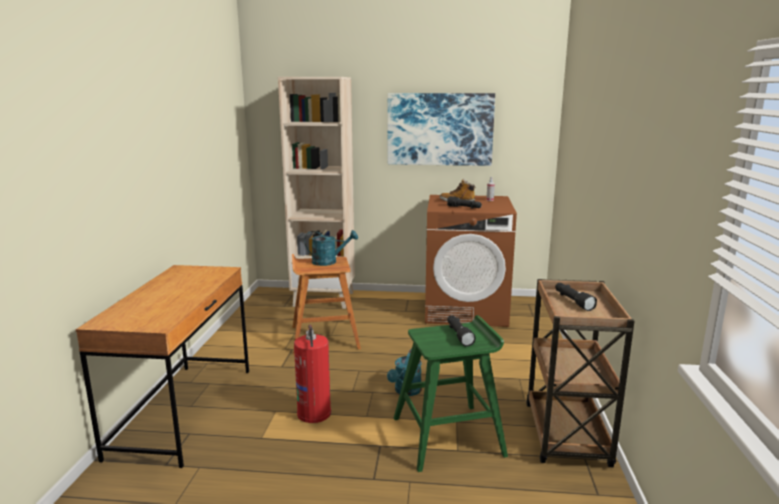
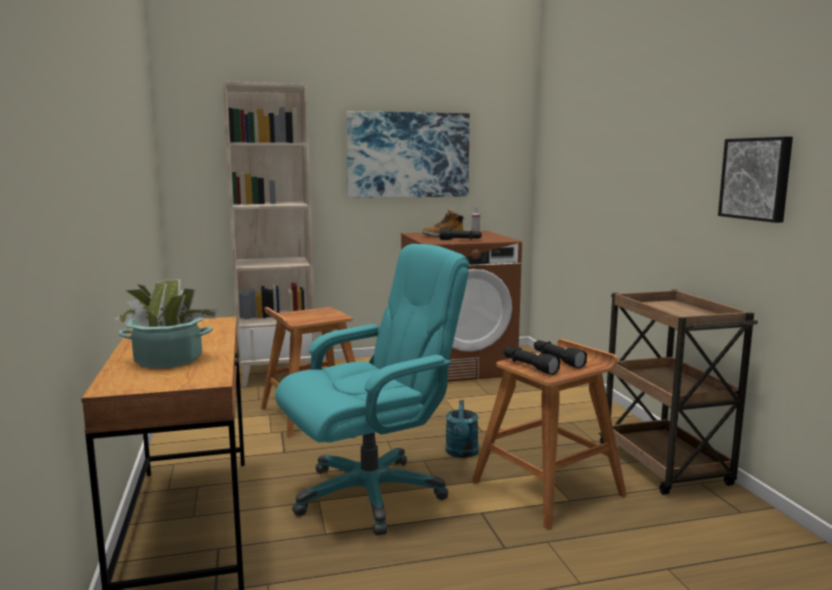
camera: 20 degrees left, 5 degrees down
fire extinguisher [294,324,331,423] -> turquoise office chair [275,244,469,535]
turquoise watering can [305,230,358,266] -> none
green stool [394,315,508,472] -> brown stool [472,339,627,530]
black flashlight [555,283,597,311] -> black flashlight moved to [503,346,560,375]
none -> potted plant [115,279,218,368]
none -> picture [718,137,793,223]

